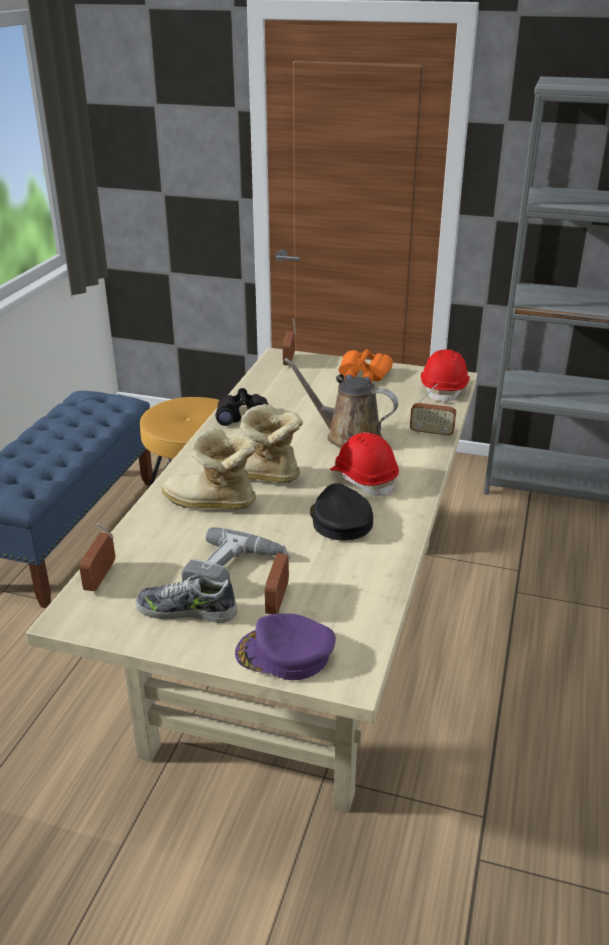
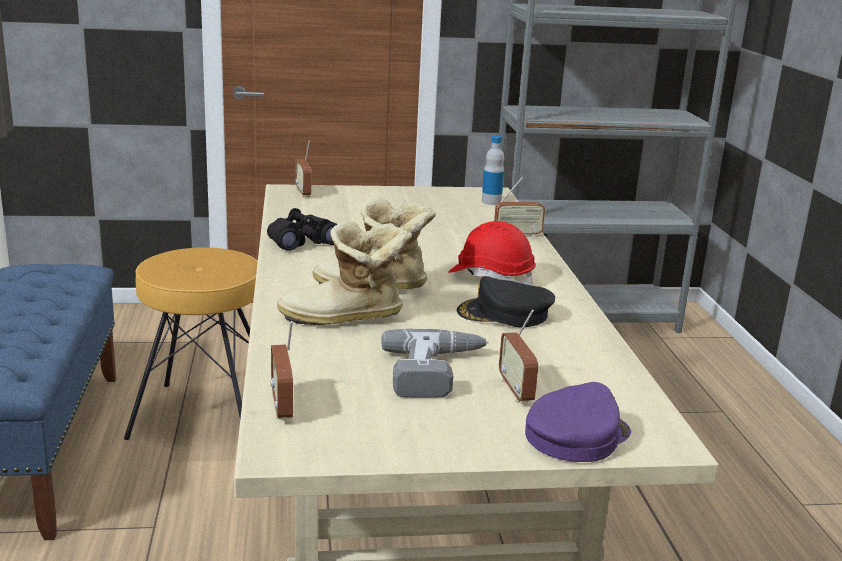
camera: 25 degrees left, 10 degrees down
shoe [136,574,237,623] -> none
purple cap [235,614,336,680] -> purple cap turned 150 degrees clockwise [525,382,631,462]
brown watering can [284,358,398,449] -> none
black cap [310,483,373,540] -> black cap turned 45 degrees counterclockwise [457,276,555,327]
orange binoculars [339,350,393,382] -> none
red hard hat [421,349,470,404] -> bottle [482,135,504,205]

